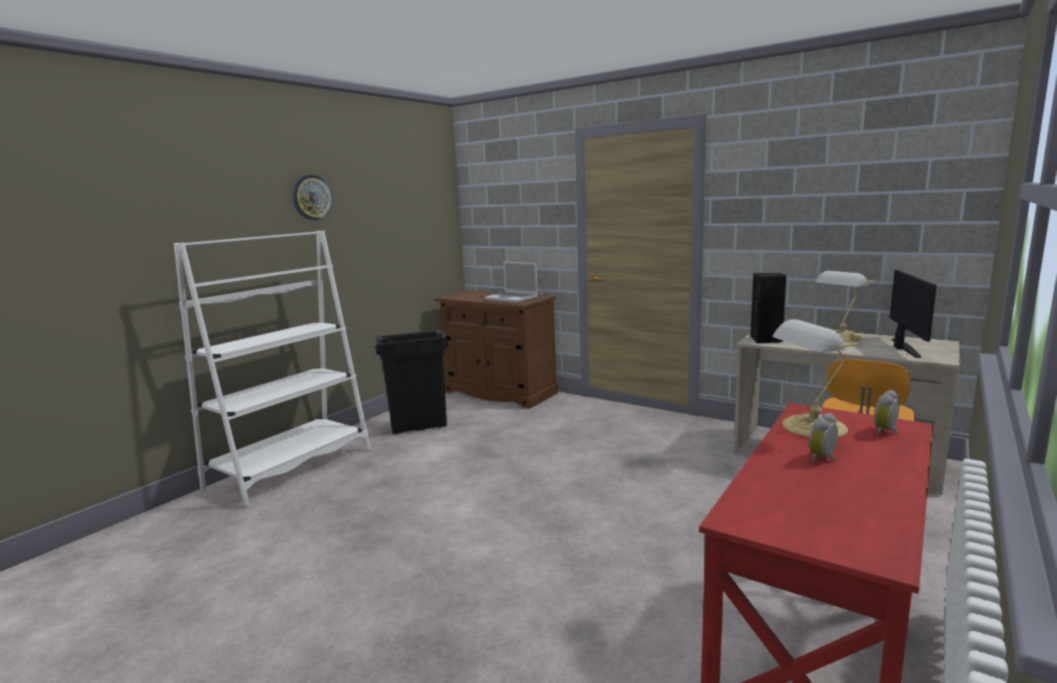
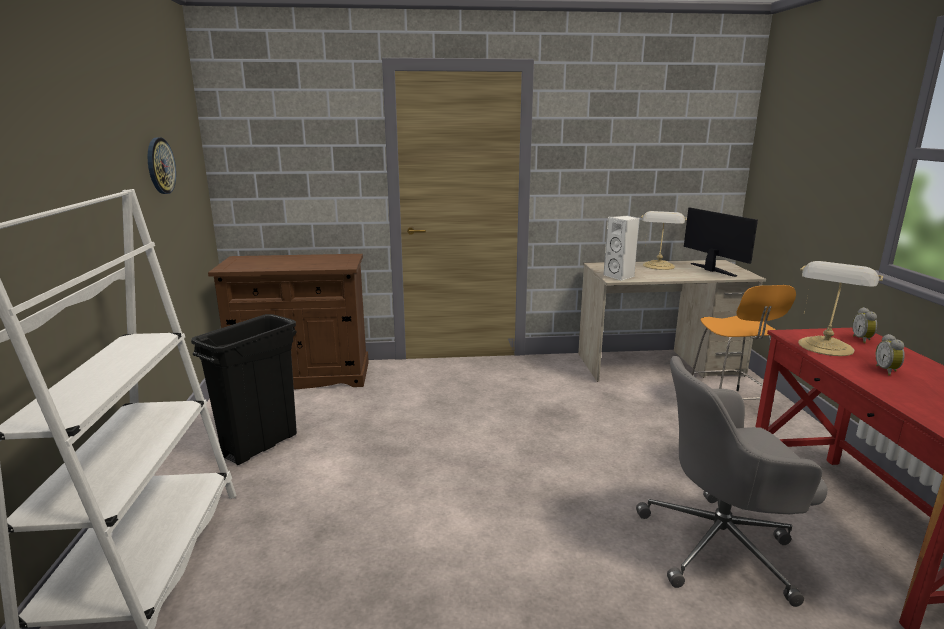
camera: 40 degrees left, 5 degrees up
wall clock [293,175,333,220] -> wall clock moved to [148,138,176,194]
laptop [484,262,538,303] -> none
black speaker [751,273,787,344] -> white speaker [603,216,640,281]
none -> grey office chair [636,356,828,607]

